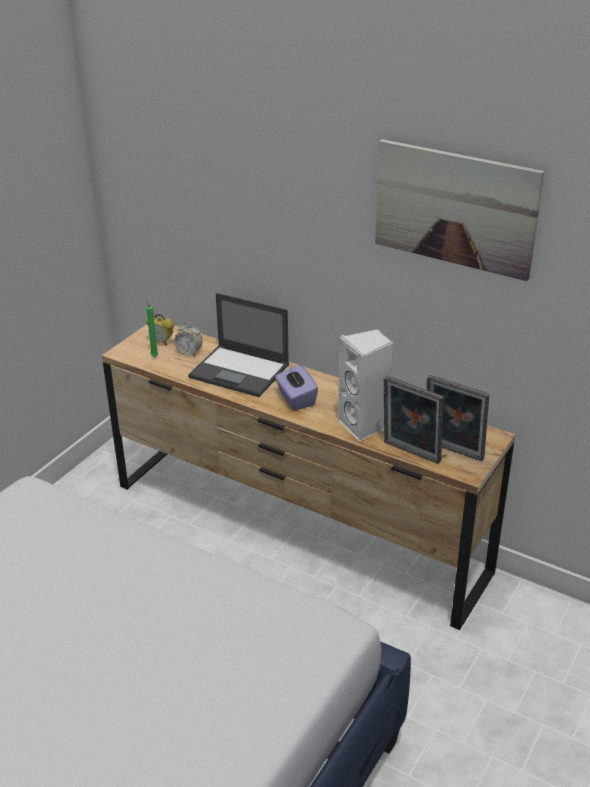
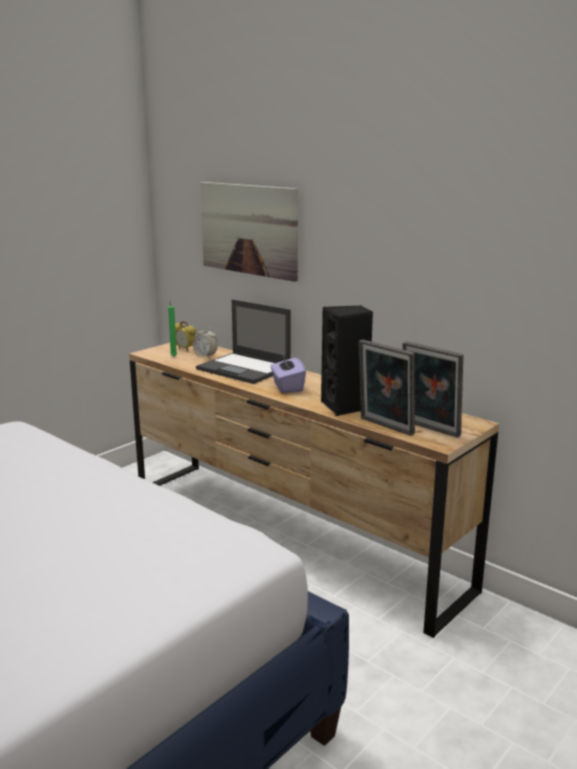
camera: 10 degrees right, 15 degrees down
white speaker [338,329,393,441] -> black speaker [321,305,373,416]
picture [375,139,544,281] -> picture moved to [200,182,298,282]

